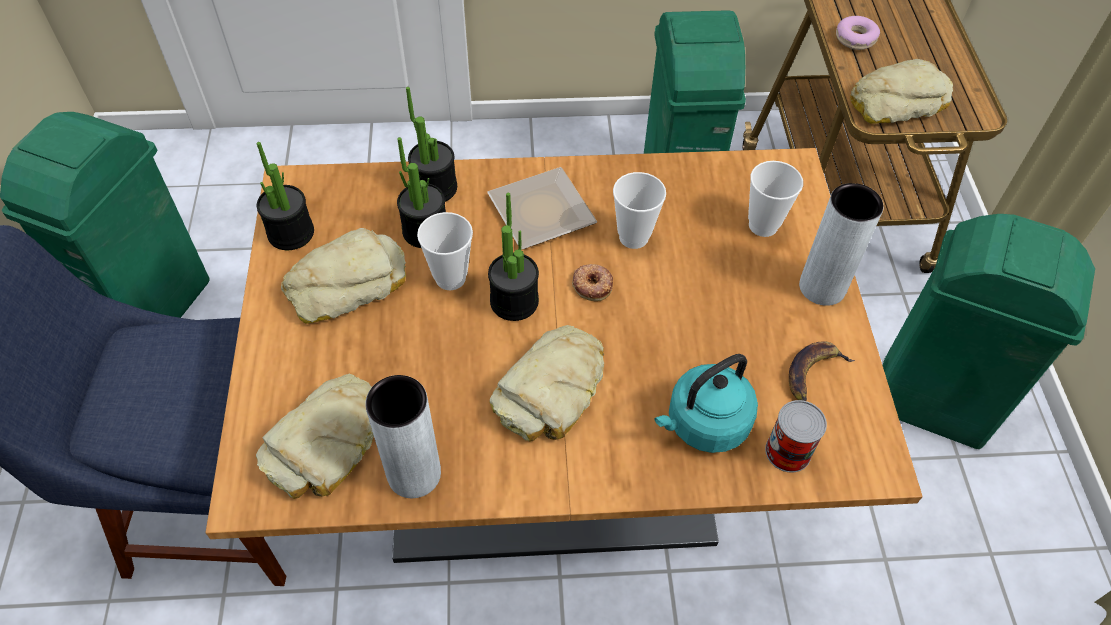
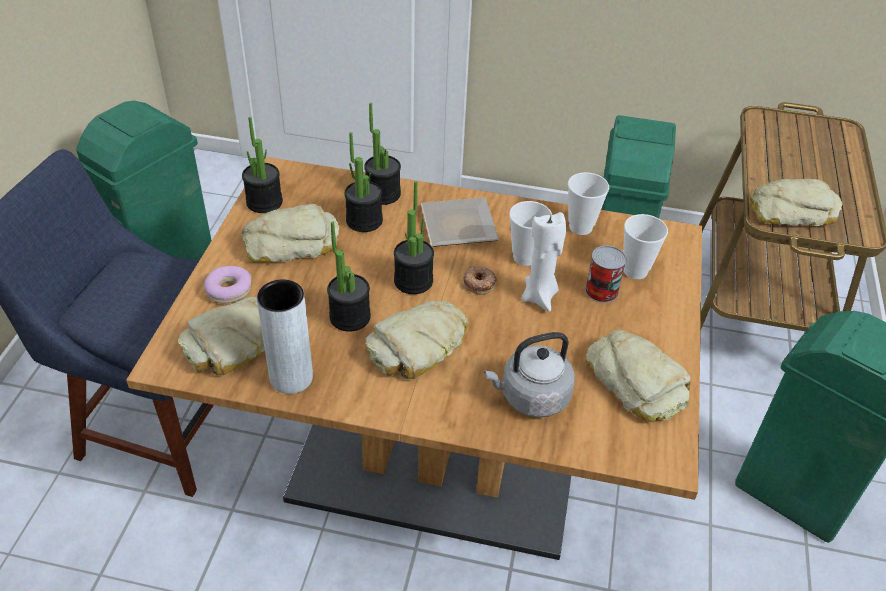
camera: 15 degrees right, 10 degrees down
cup [417,212,473,290] -> cup moved to [568,172,609,235]
turquoise kettle [654,354,758,453] -> grey kettle [484,332,575,417]
can [765,400,827,473] -> can moved to [585,245,627,303]
banana [789,341,855,401] -> bread [587,329,691,422]
grey vase [799,183,883,306] -> none
donut [836,16,880,50] -> donut moved to [204,266,251,303]
none -> potted plant [327,221,371,332]
none -> white candle [522,212,566,312]

